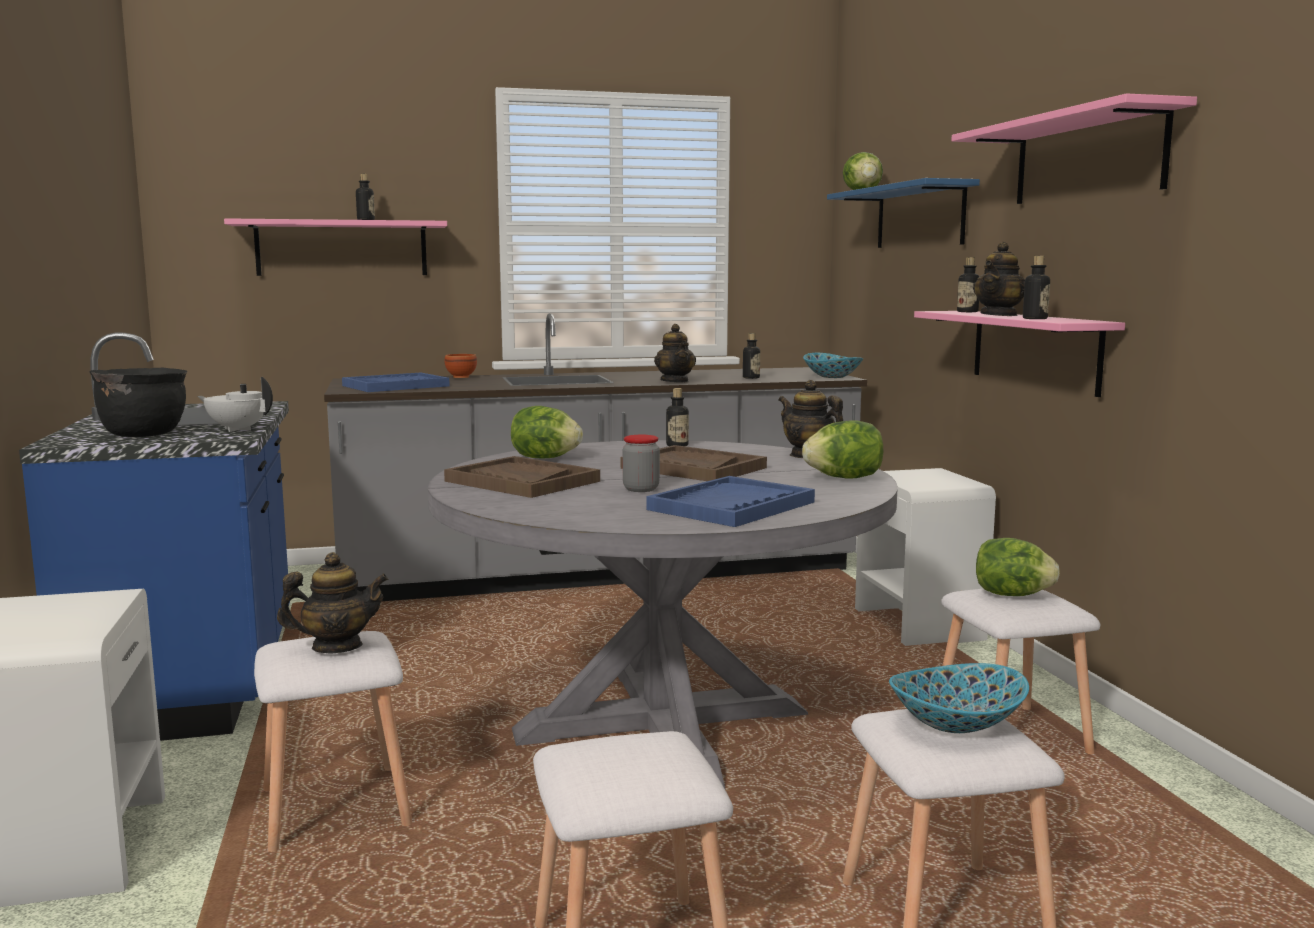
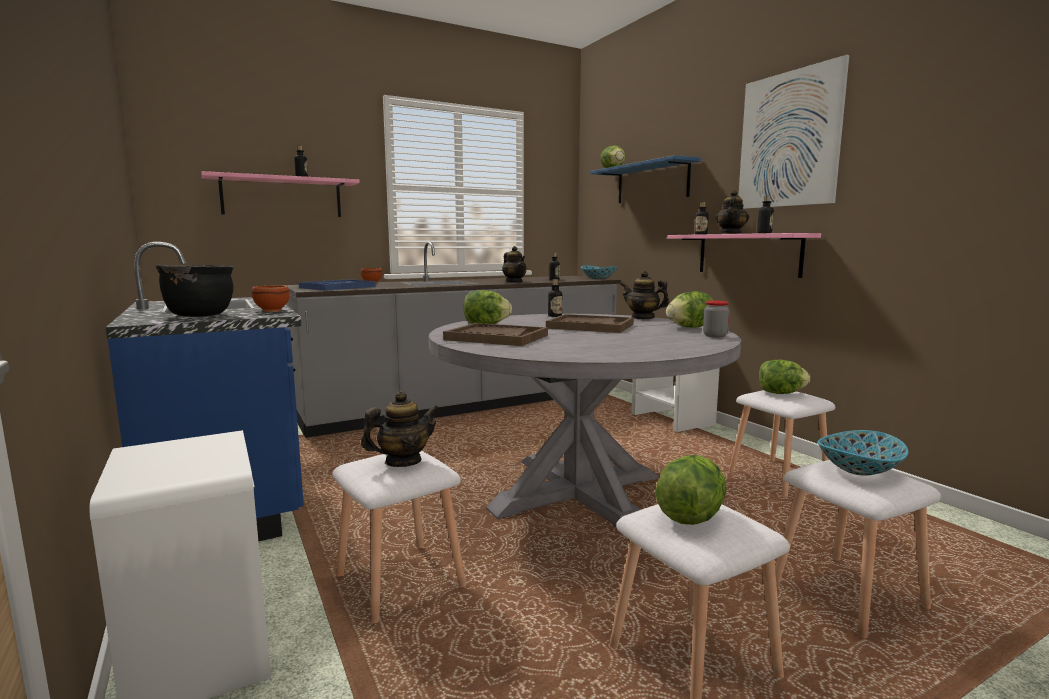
camera: 15 degrees left, 0 degrees up
white teapot [197,377,273,432] -> brown bowl [252,286,290,312]
jar [623,435,660,492] -> jar moved to [703,301,730,338]
blue tray [646,476,815,527] -> none
pink shelf [951,93,1197,204] -> picture [738,55,849,209]
none -> lettuce [655,455,727,525]

